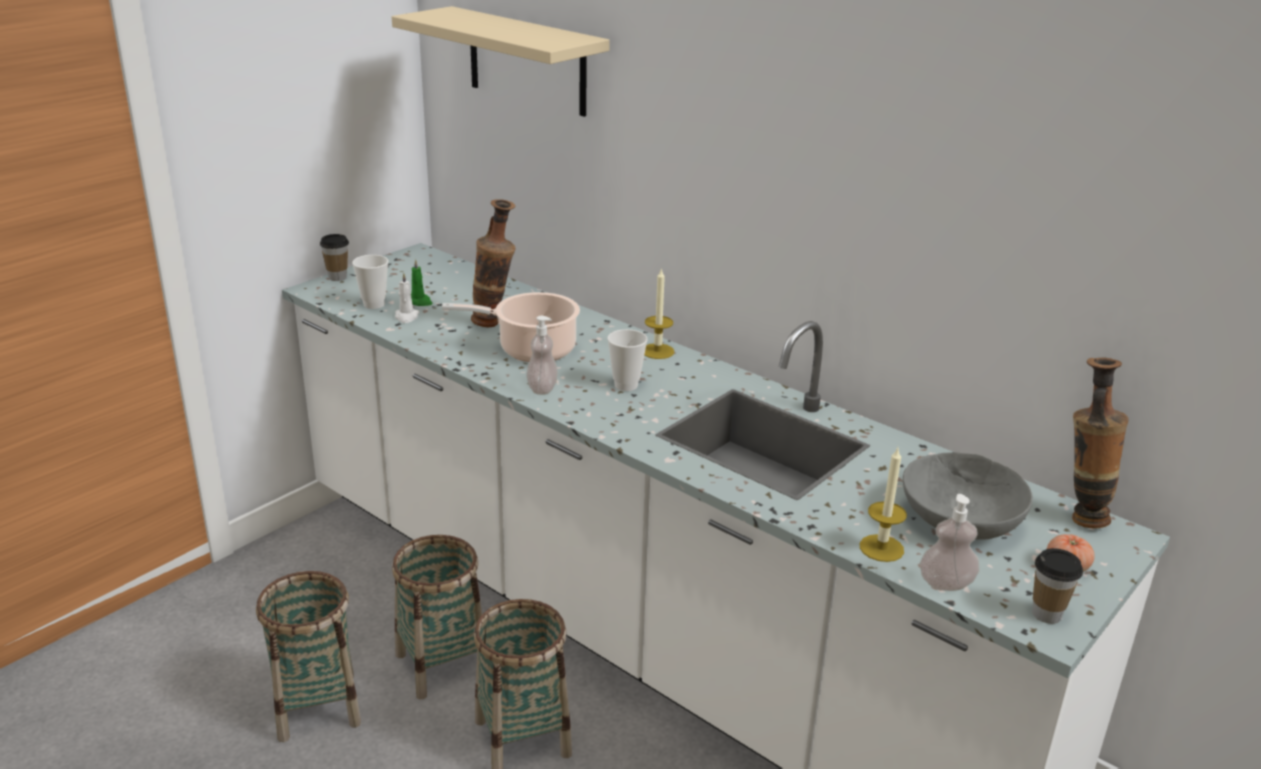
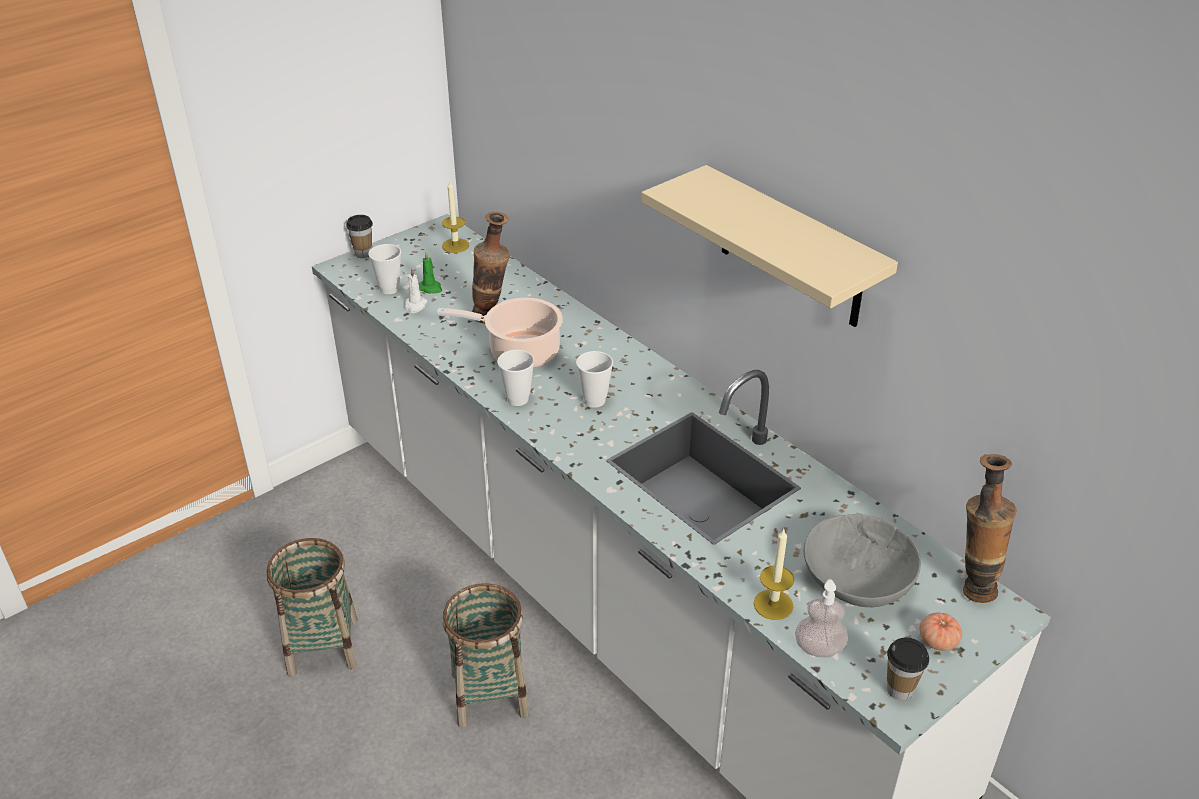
camera: 10 degrees right, 10 degrees up
beige shelf [392,6,610,117] -> beige shelf moved to [641,165,898,327]
basket [392,535,482,699] -> none
soap dispenser [526,316,558,395] -> cup [497,350,534,406]
candle [644,268,674,359] -> candle moved to [442,181,469,253]

